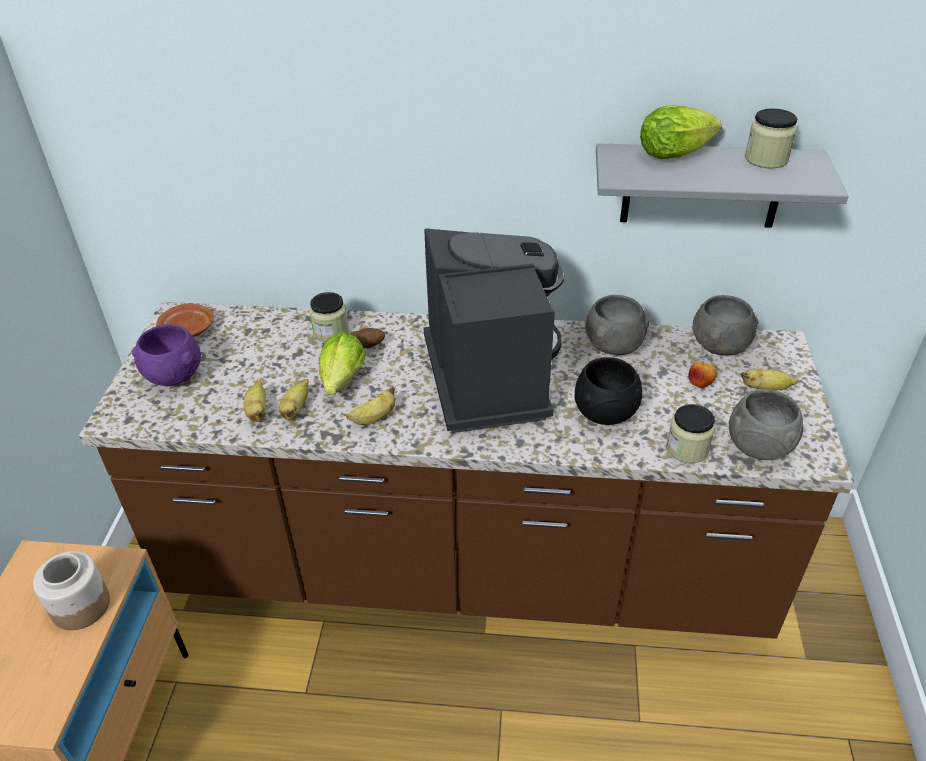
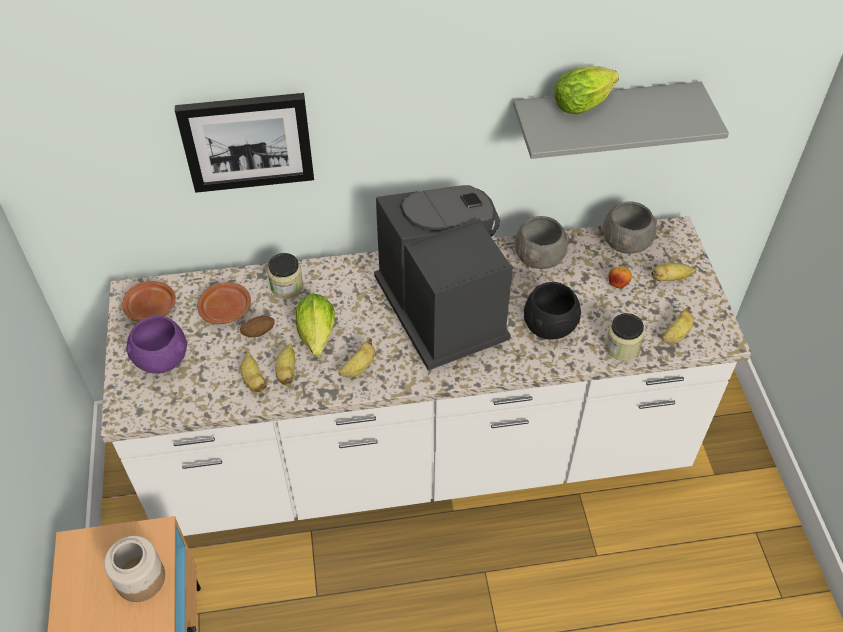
camera: 15 degrees left, 10 degrees up
brown counter [79,302,854,639] -> white counter [101,216,751,536]
potato [350,328,385,348] -> potato moved to [240,316,275,337]
grey bowl [729,389,803,460] -> banana [662,306,694,344]
jar [745,108,797,169] -> none
none -> picture [175,93,314,193]
none -> brown plate [197,282,251,324]

